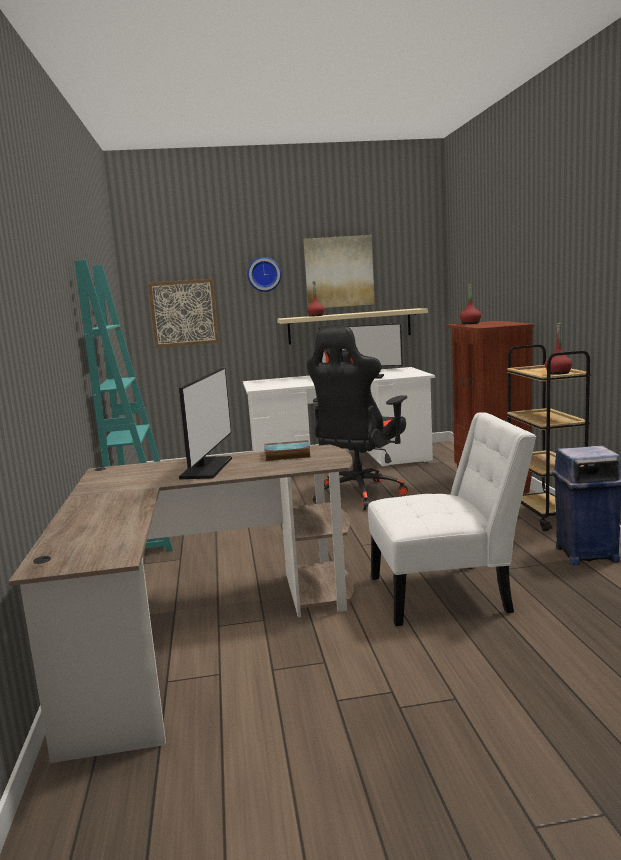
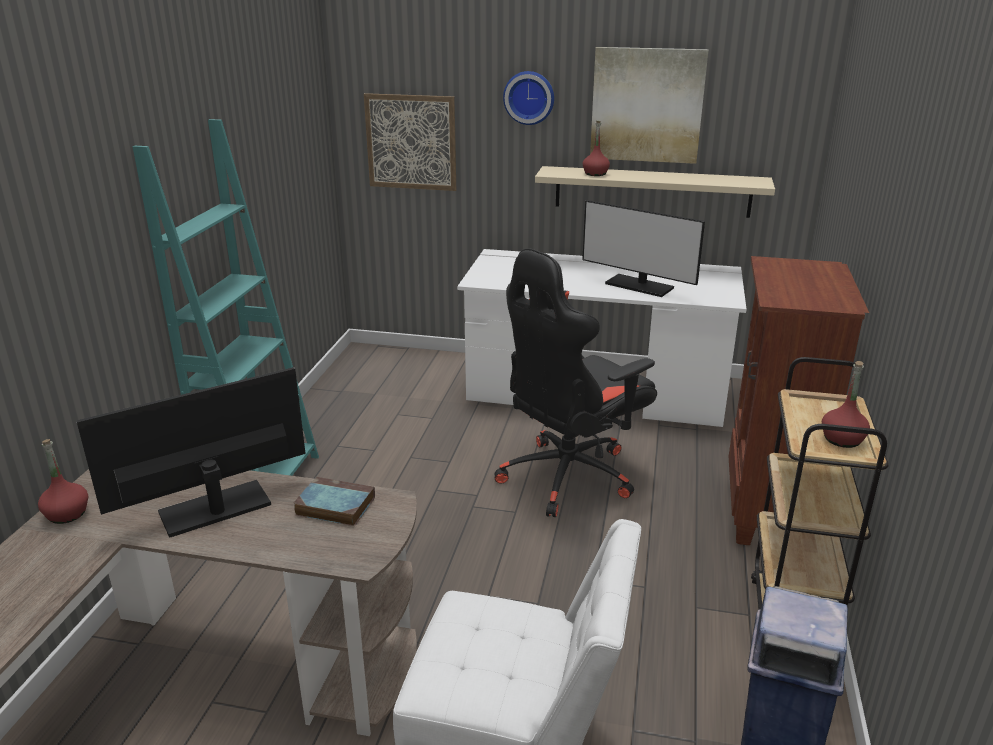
camera: 20 degrees right, 15 degrees up
monitor [179,367,232,479] -> monitor turned 150 degrees counterclockwise [76,367,306,538]
red bottle [460,282,481,324] -> red bottle moved to [38,439,88,524]

